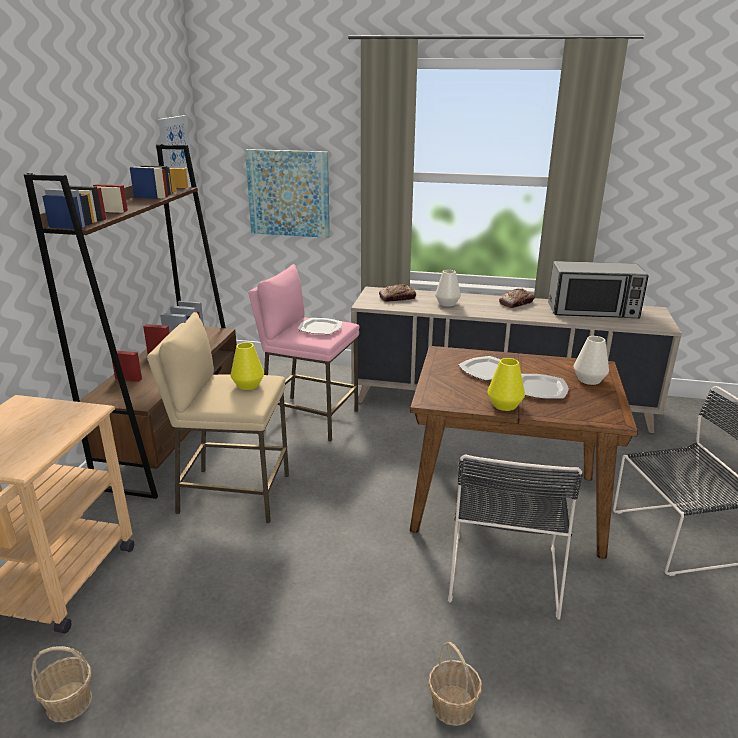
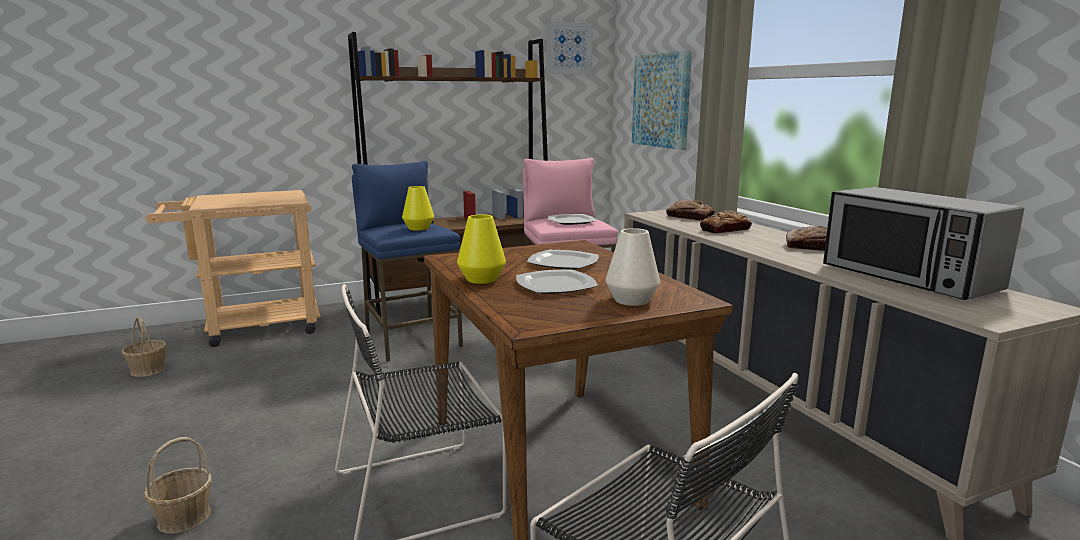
camera: 55 degrees right, 10 degrees down
beige stool [147,312,289,523] -> blue stool [352,161,463,362]
white vase [435,270,461,307] -> bread [700,210,752,234]

